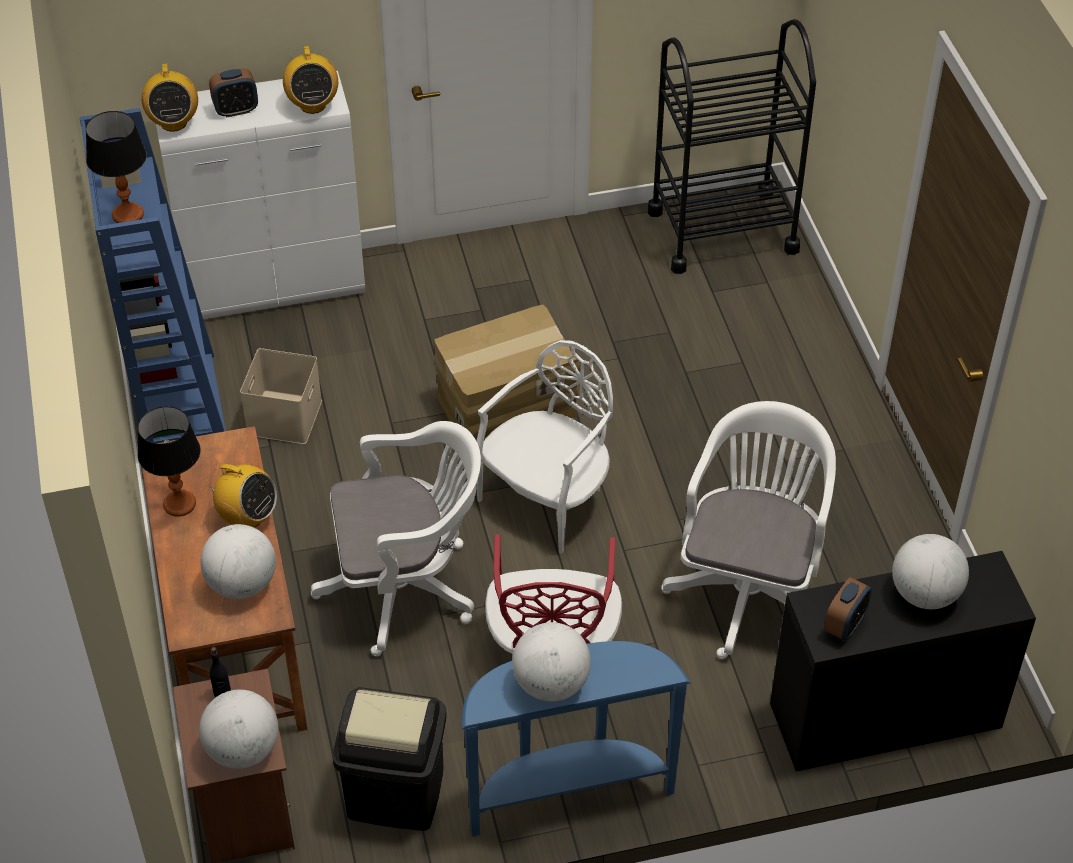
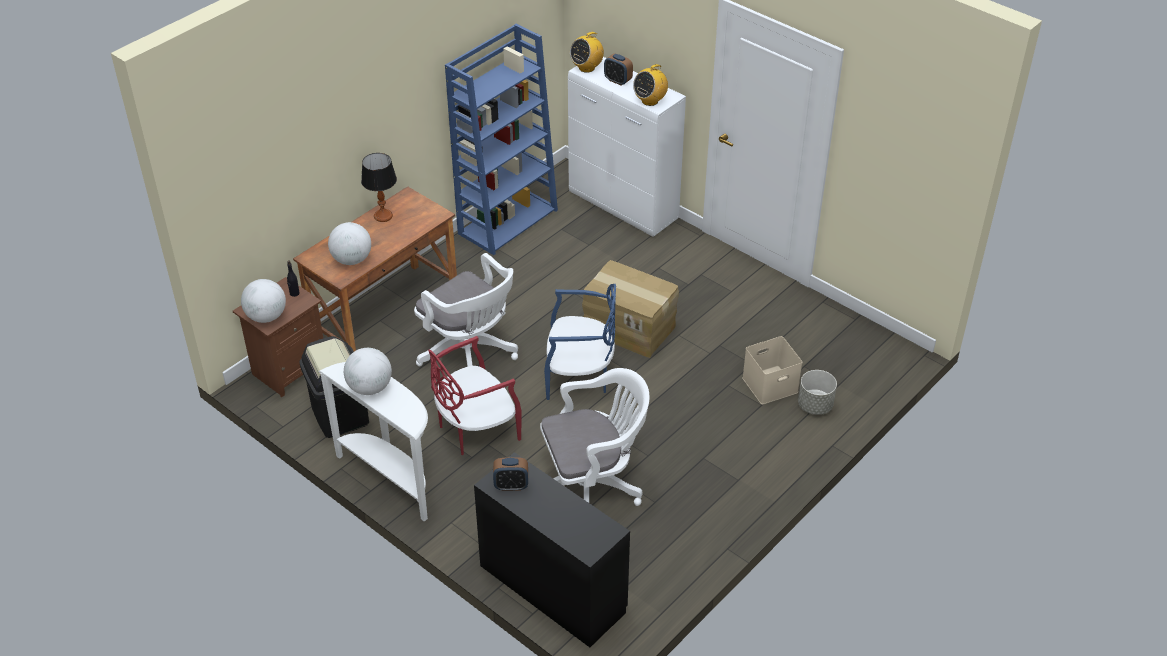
camera: 55 degrees right, 5 degrees down
table lamp [86,111,147,223] -> none
radio [206,464,277,528] -> none
beige storage box [240,348,322,444] -> beige storage box moved to [742,336,802,405]
blue console table [462,641,691,837] -> white console table [319,362,428,522]
white chair [476,340,613,554] -> blue chair [544,284,616,400]
black cart [648,19,816,274] -> none
globe [892,534,969,609] -> none
none -> grey planter [798,370,837,415]

